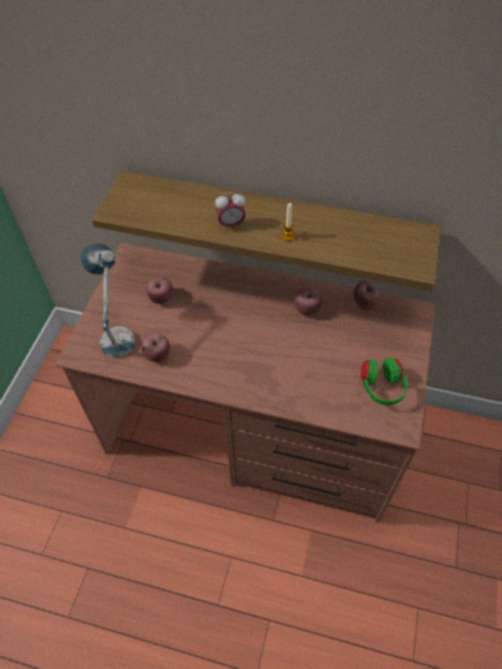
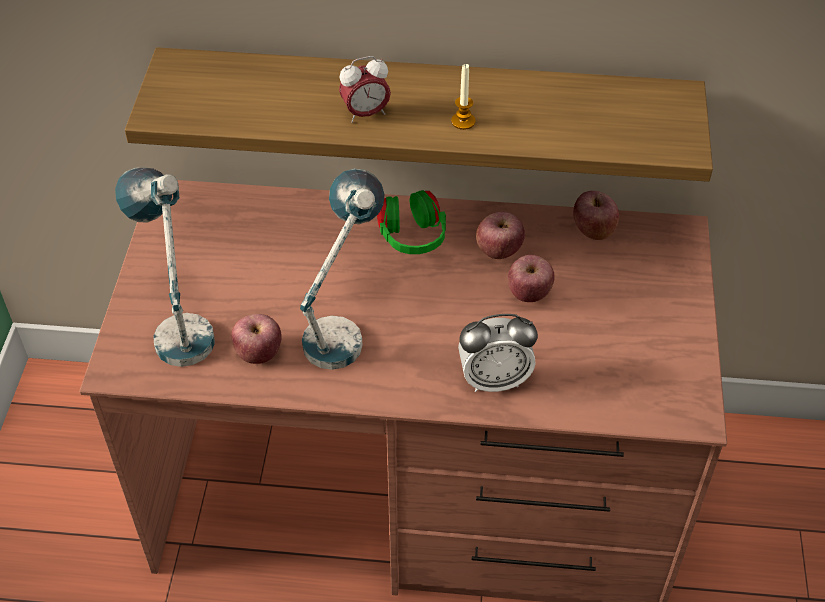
camera: 10 degrees left, 5 degrees down
apple [147,277,173,304] -> apple moved to [508,255,555,302]
green headphones [361,357,408,405] -> green headphones moved to [377,190,446,254]
none -> table lamp [300,169,385,370]
none -> alarm clock [458,314,538,392]

